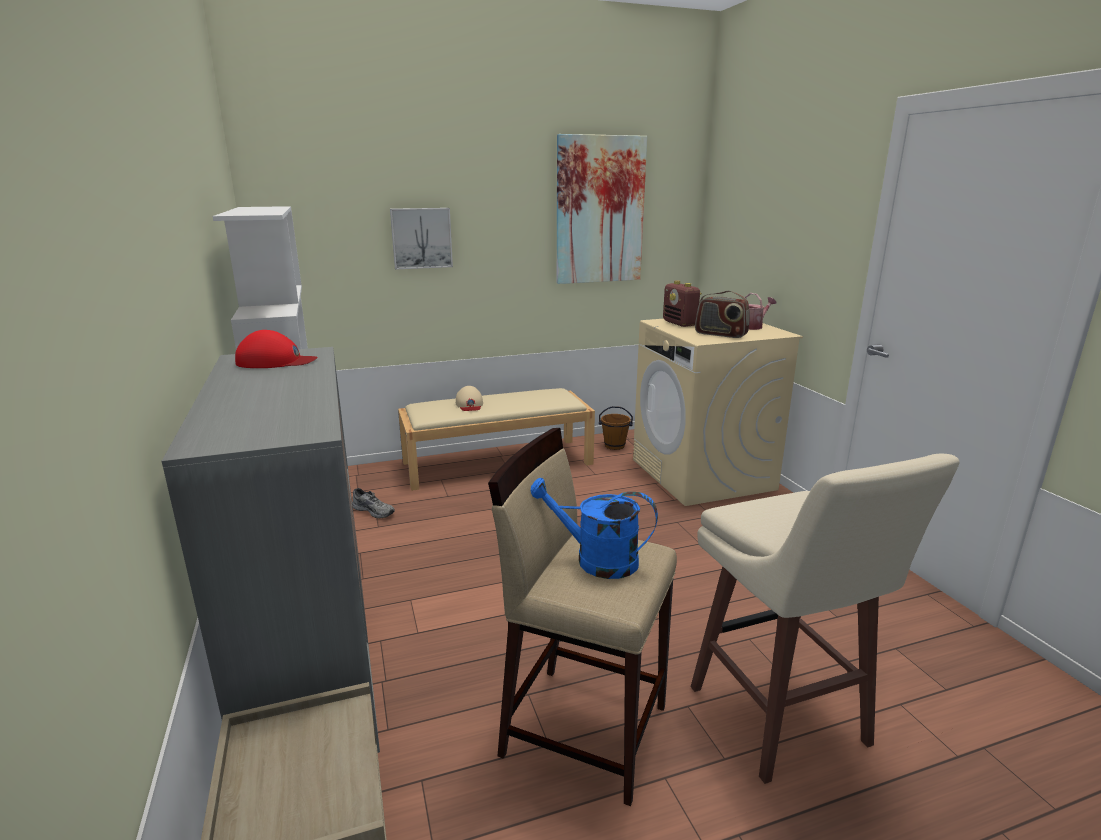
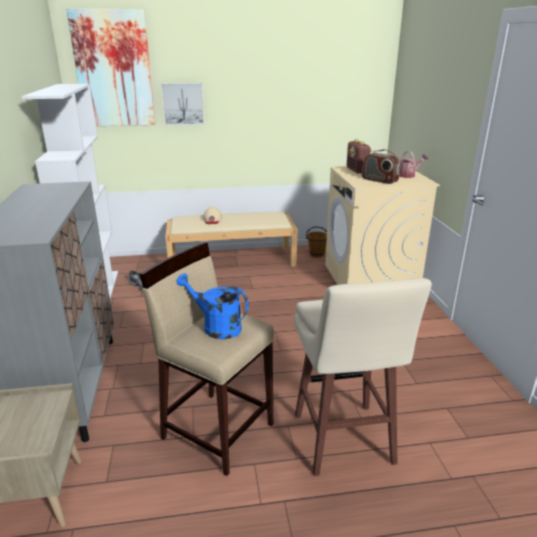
camera: 10 degrees right, 5 degrees up
red cap [235,330,318,368] -> none
picture [557,134,647,284] -> picture moved to [66,9,156,126]

